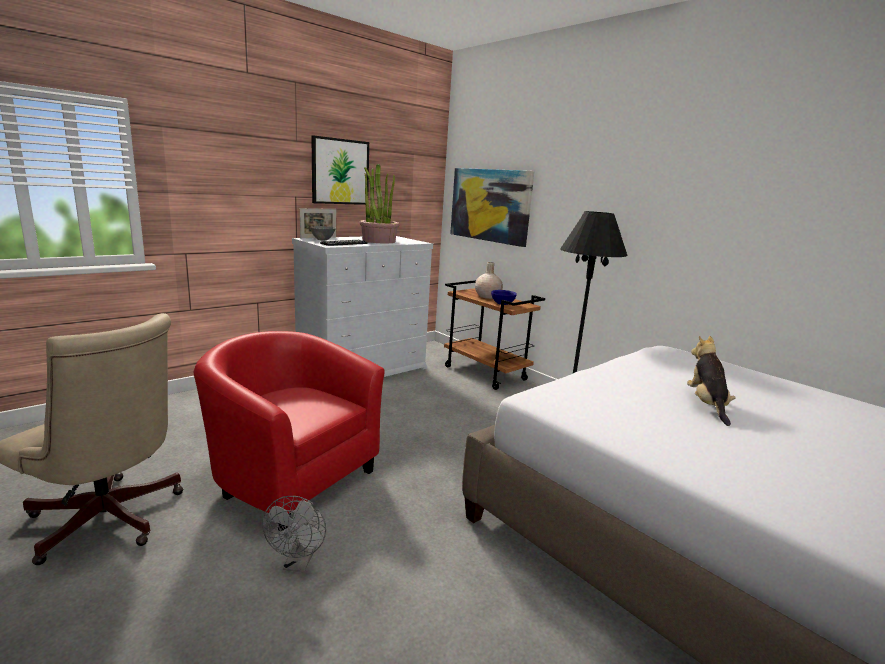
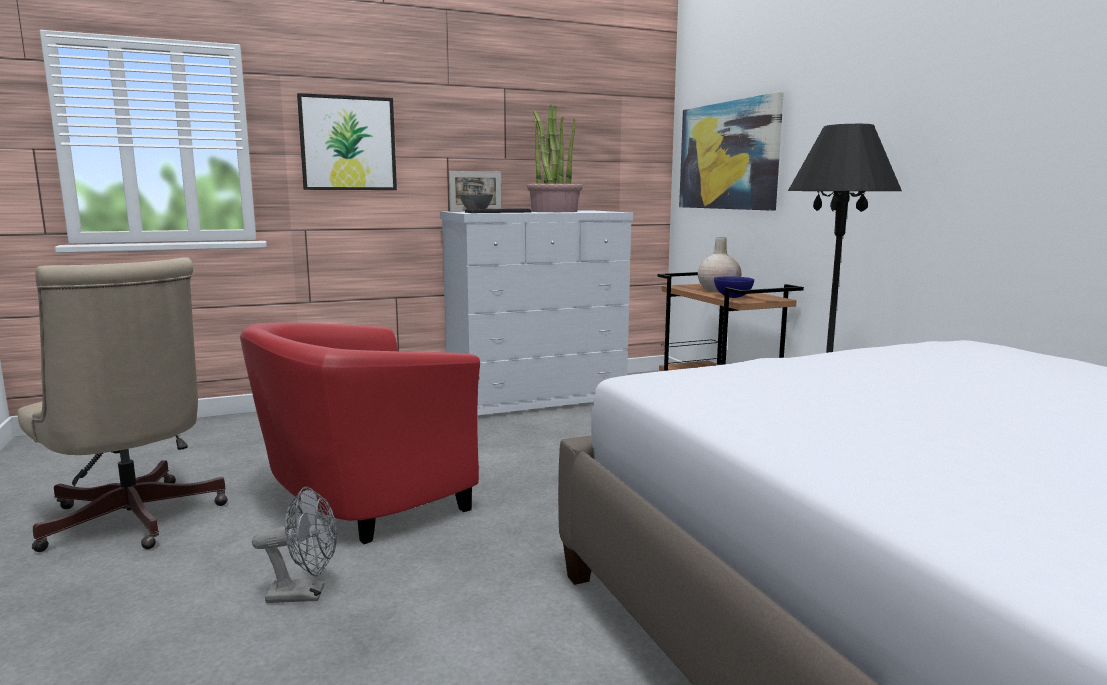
camera: 20 degrees right, 5 degrees down
red armchair [194,331,385,531] -> red armchair turned 90 degrees counterclockwise [240,322,480,544]
grey fan [262,496,326,573] -> grey fan turned 120 degrees counterclockwise [252,486,337,603]
picture [311,135,369,205] -> picture moved to [297,93,397,190]
plush toy [687,336,736,426] -> none

